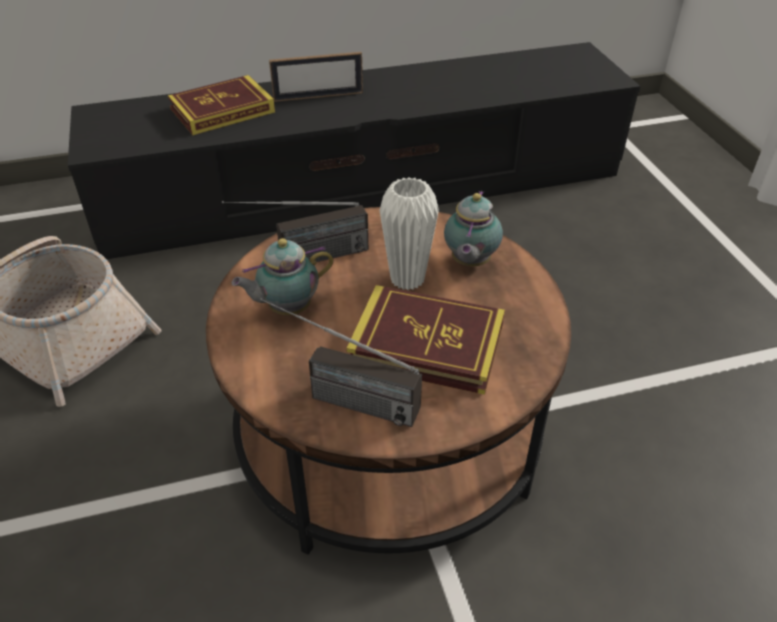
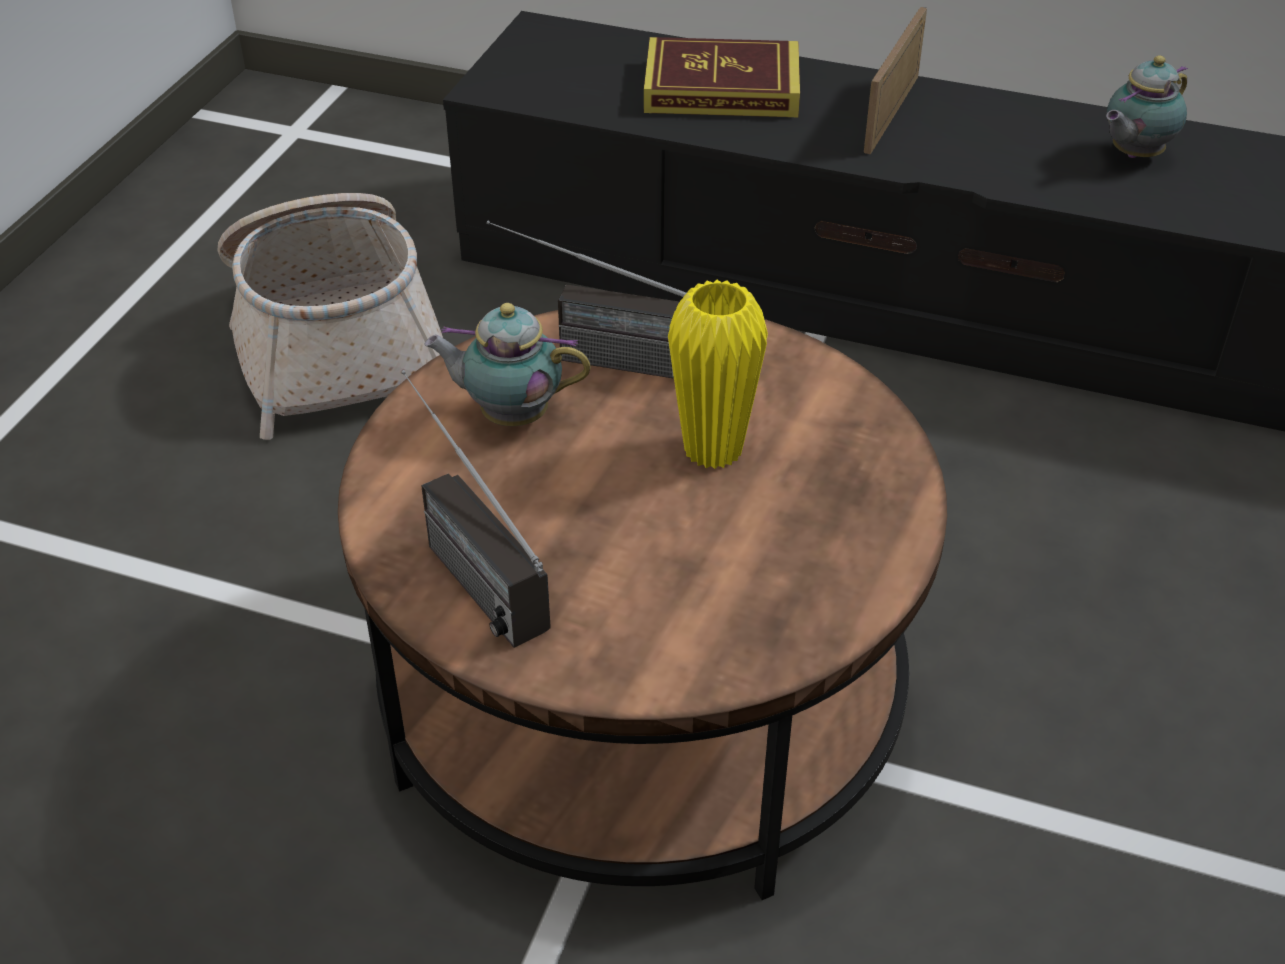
camera: 35 degrees right, 0 degrees up
picture frame [269,52,363,102] -> picture frame turned 90 degrees clockwise [864,7,927,154]
book [346,285,505,395] -> none
white vase [380,177,439,290] -> yellow vase [668,280,768,469]
teapot [444,191,503,266] -> teapot moved to [1106,56,1188,158]

